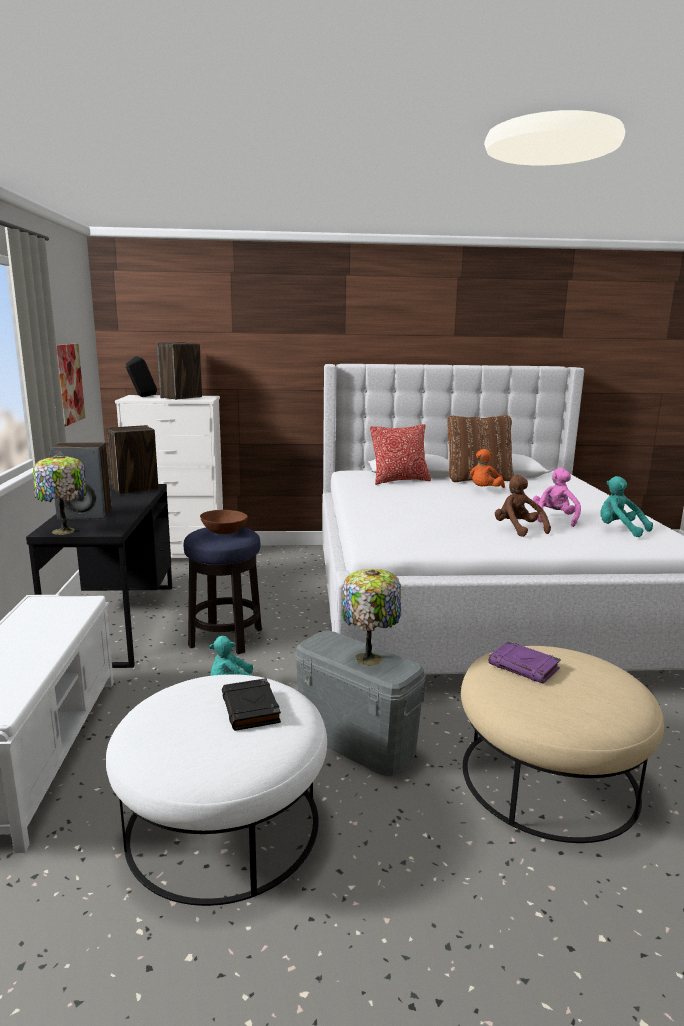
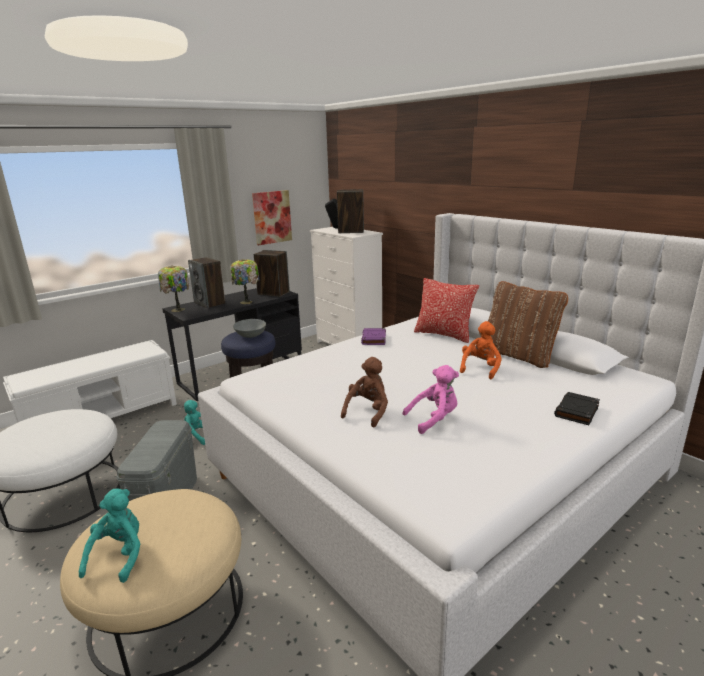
camera: 55 degrees right, 5 degrees up
brown bowl [200,510,248,534] -> grey bowl [233,319,266,338]
black book [222,678,281,731] -> black book moved to [554,392,600,425]
table lamp [342,569,401,665] -> table lamp moved to [230,259,260,304]
orange plush toy [470,449,505,488] -> orange plush toy turned 120 degrees clockwise [460,321,501,379]
purple book [489,641,561,684] -> purple book moved to [361,328,386,345]
turquoise plush toy [600,476,653,537] -> turquoise plush toy moved to [79,489,140,583]

